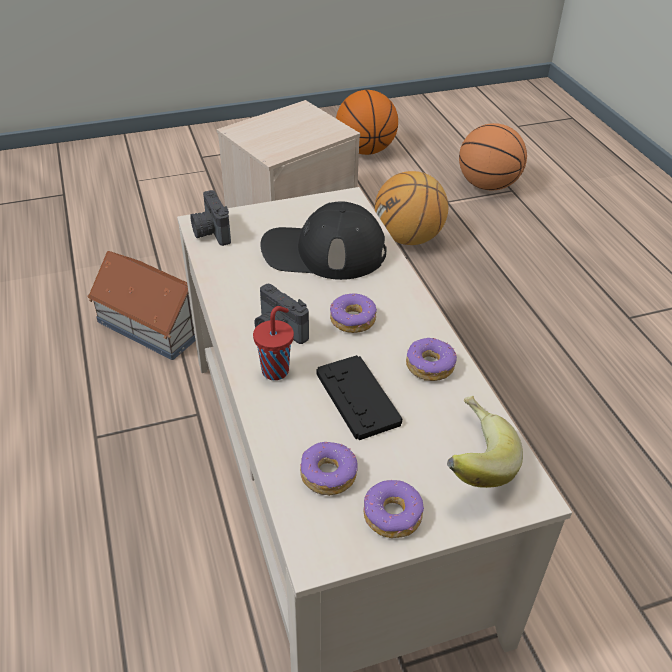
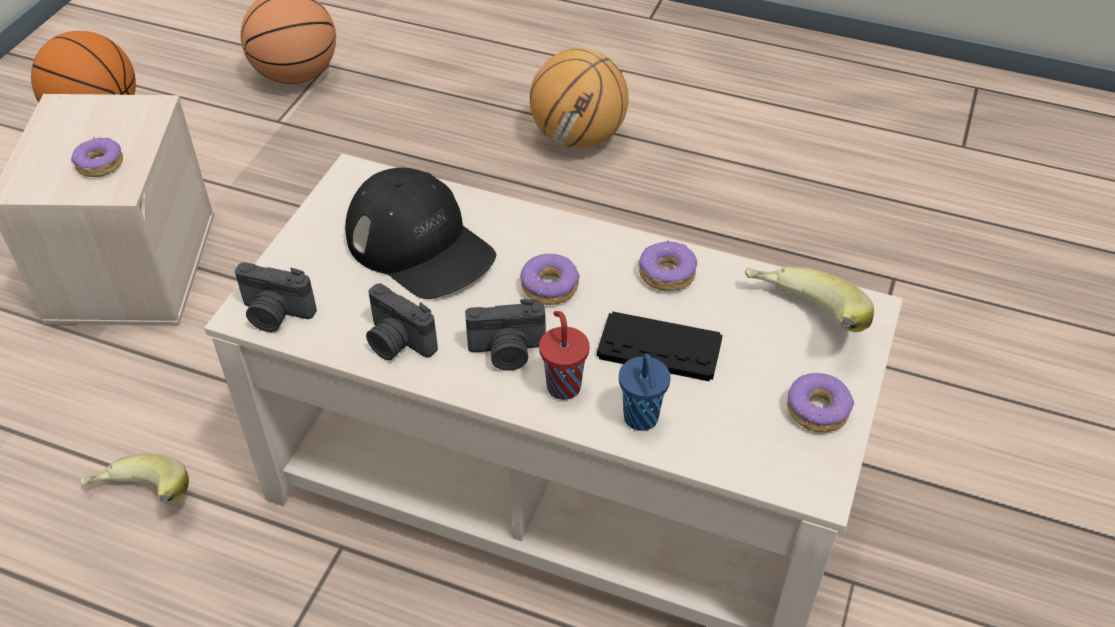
camera: 50 degrees left, 5 degrees up
toy house [87,251,195,360] -> banana [80,453,189,503]
black cap [260,201,387,280] -> black cap turned 90 degrees counterclockwise [345,167,496,299]
donut [300,442,358,496] -> donut moved to [71,137,123,177]
basketball [375,171,448,245] -> basketball moved to [530,48,629,148]
none -> camera [366,283,438,360]
none -> blue cup [619,353,670,431]

